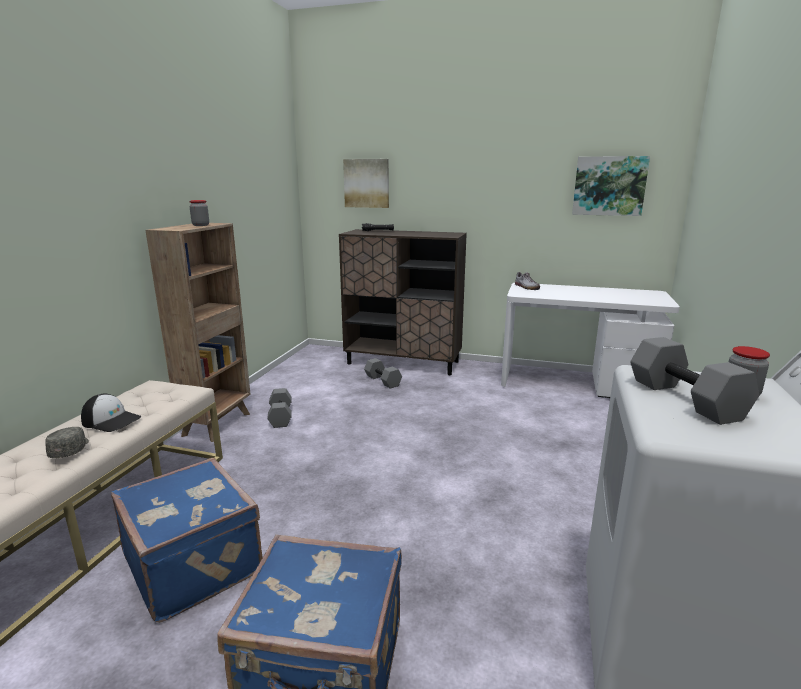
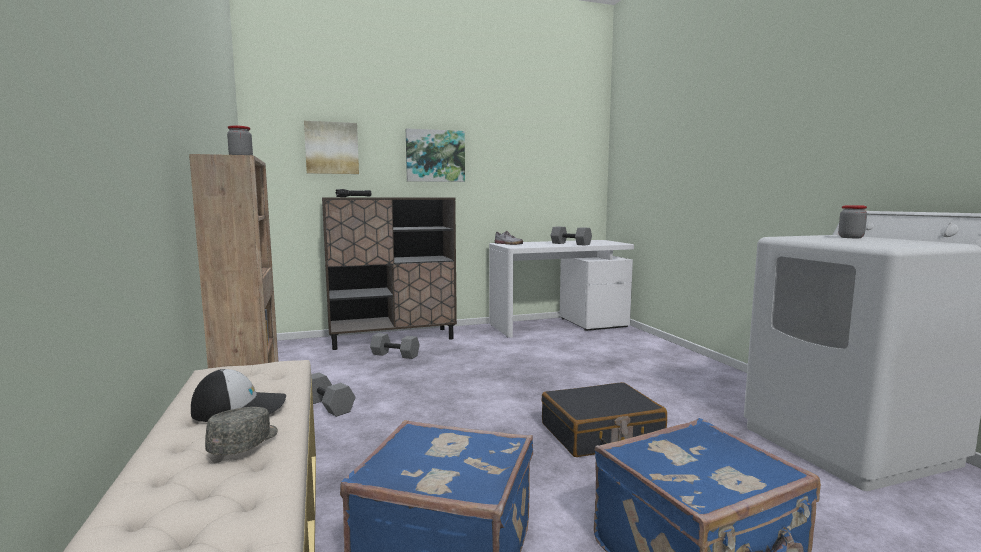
camera: 35 degrees left, 10 degrees down
grey cap [45,427,89,458] -> grey cap turned 60 degrees clockwise [205,407,278,455]
picture [572,156,650,216] -> picture moved to [406,128,465,182]
grey dumbbell [630,337,759,425] -> grey dumbbell moved to [551,226,592,246]
none -> black suitcase [541,382,667,457]

